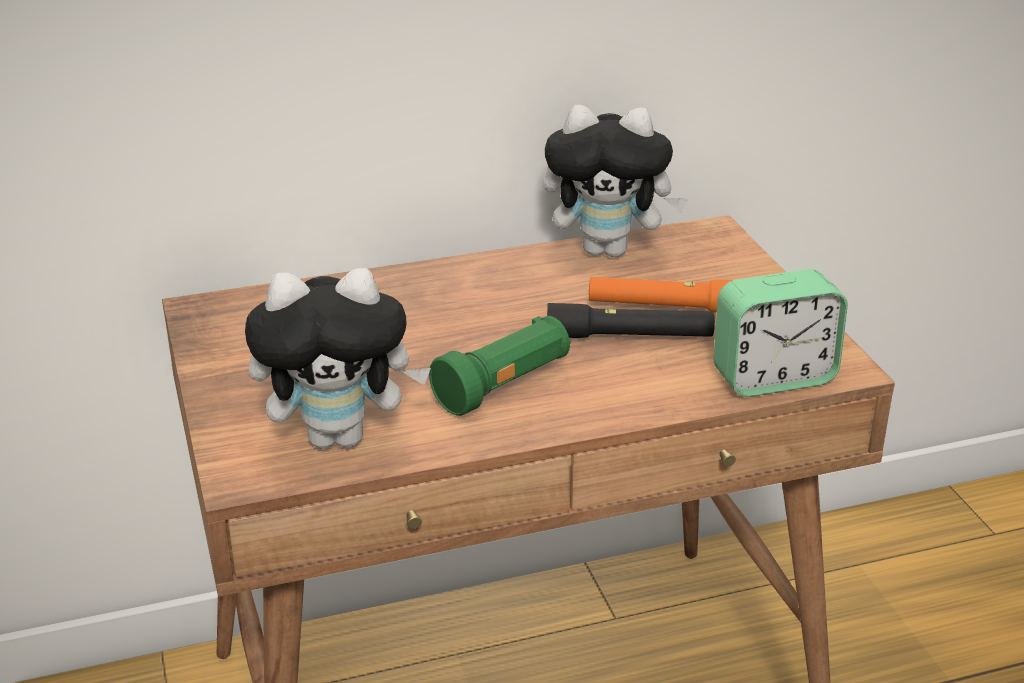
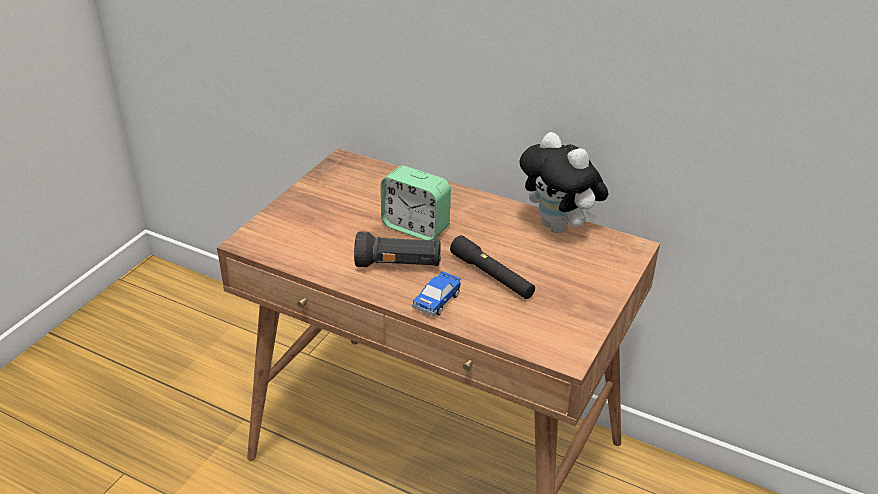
camera: 45 degrees right, 5 degrees up
plush toy [245,268,431,449] -> none
green flashlight [429,316,571,416] -> black flashlight [354,231,441,267]
orange flashlight [589,277,733,313] -> none
alarm clock [713,269,848,397] -> alarm clock moved to [381,166,451,240]
none -> toy car [412,271,461,316]

